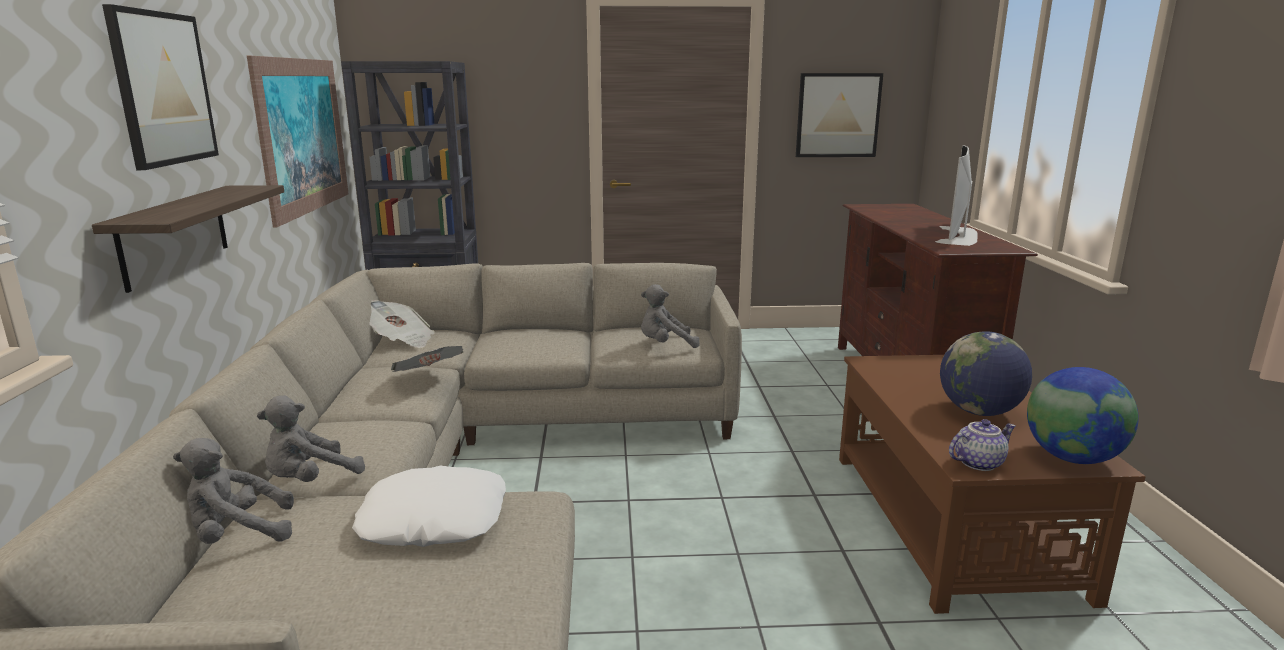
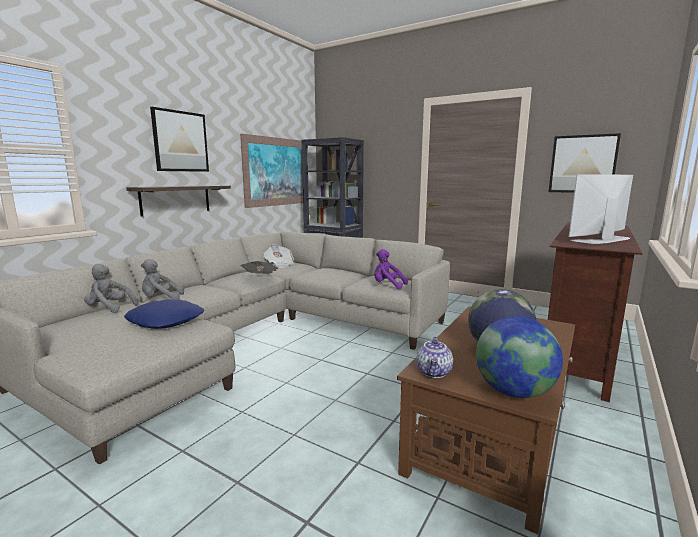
camera: 35 degrees right, 5 degrees down
white pillow [352,466,506,547] -> blue pillow [124,299,204,329]
grey plush toy [641,284,700,348] -> purple plush toy [374,249,408,289]
teapot [949,419,1016,471] -> teapot turned 90 degrees clockwise [416,337,453,378]

